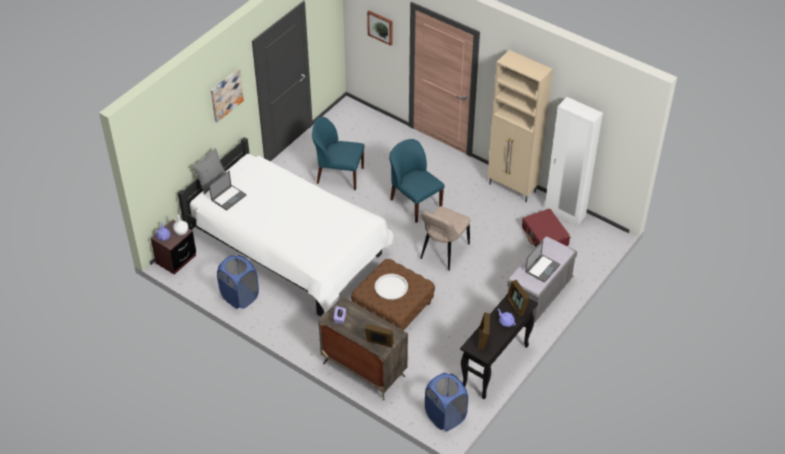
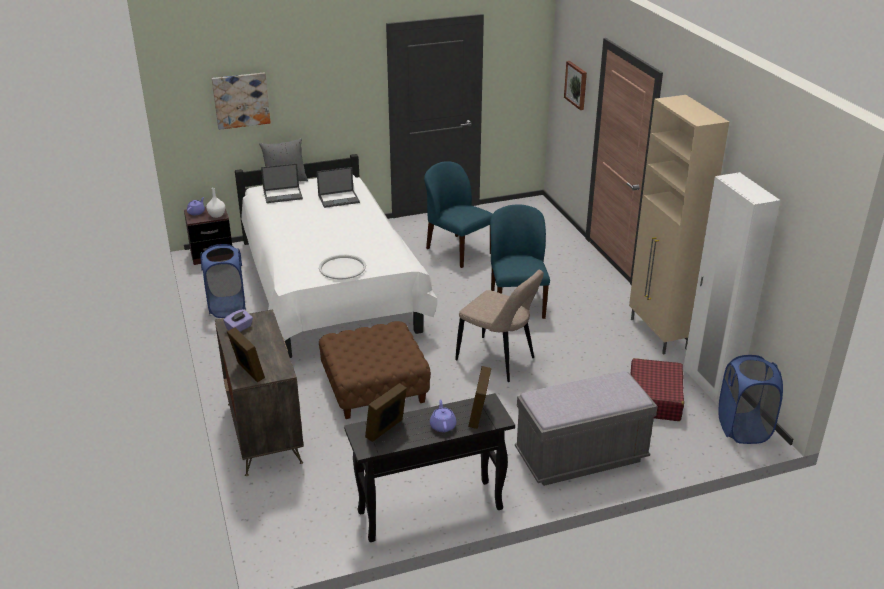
camera: 35 degrees right, 15 degrees down
picture [211,69,244,122] -> picture moved to [212,72,271,130]
white tray [375,274,408,300] -> white tray moved to [319,255,366,280]
beige chair [420,206,470,271] -> beige chair turned 120 degrees counterclockwise [455,270,544,382]
blue laundry basket [425,373,468,431] -> blue laundry basket moved to [718,355,783,444]
laptop [525,241,560,283] -> laptop moved to [317,167,360,208]

